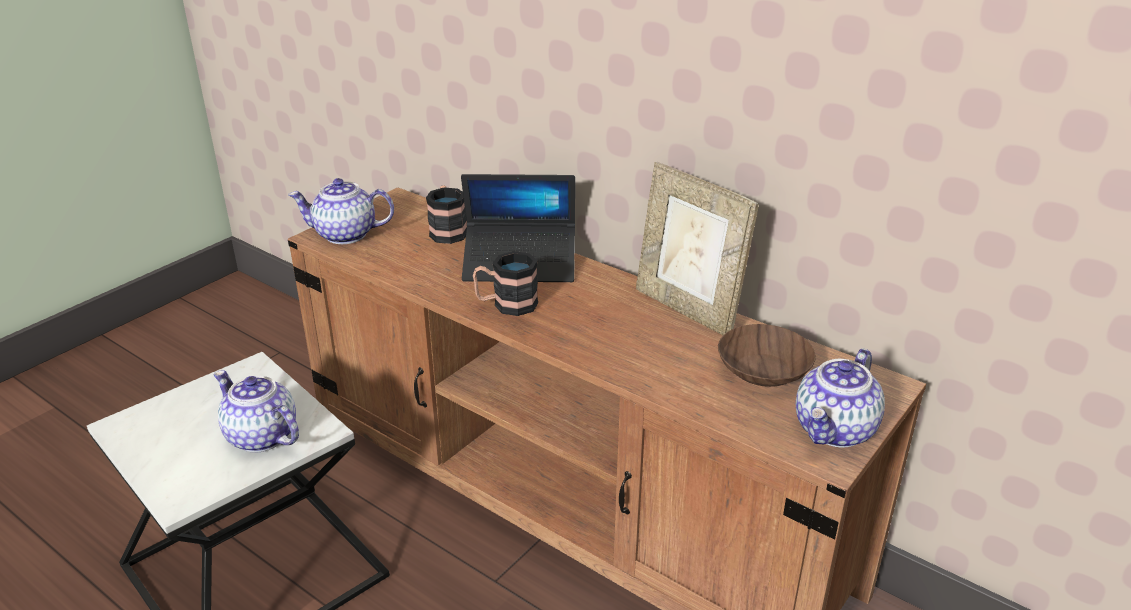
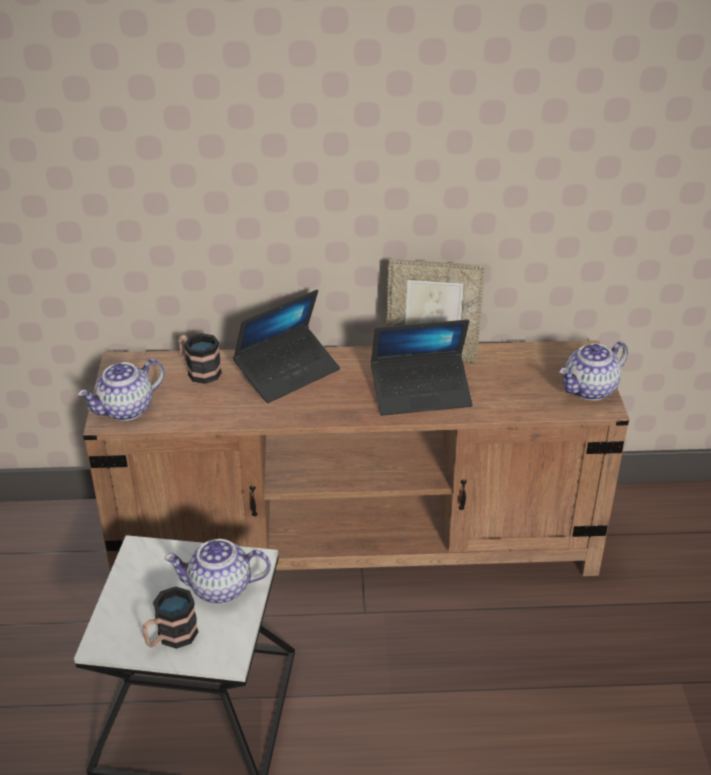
camera: 40 degrees left, 5 degrees up
mug [473,251,538,316] -> mug moved to [142,587,198,649]
brown bowl [718,324,816,387] -> none
teapot [796,348,885,448] -> teapot turned 60 degrees clockwise [559,341,628,400]
none -> laptop [371,319,473,416]

